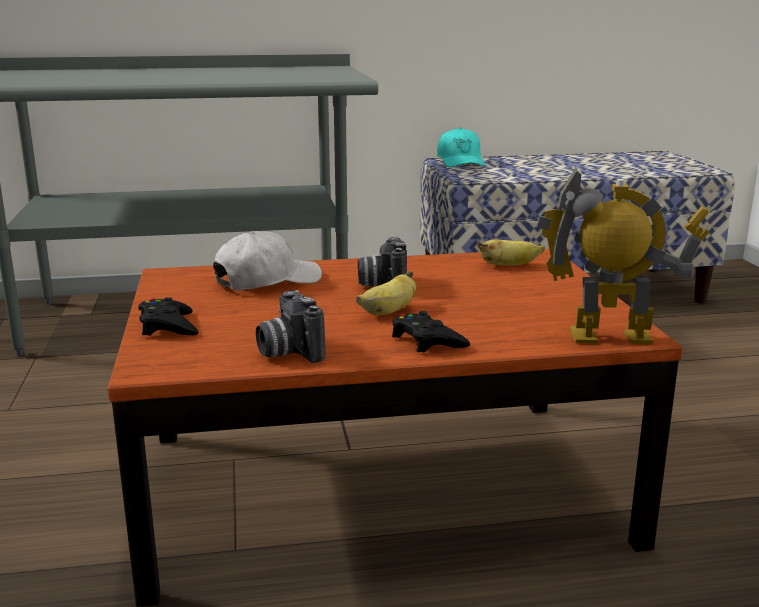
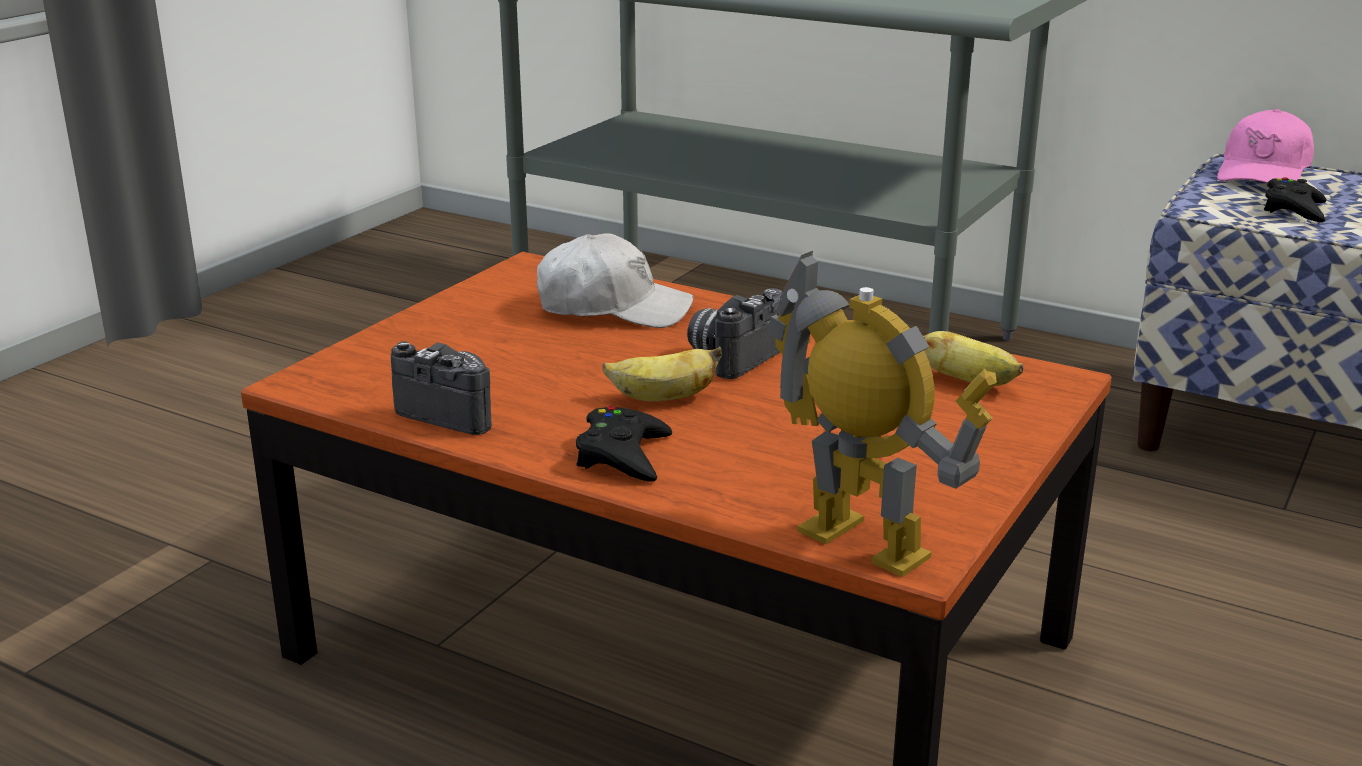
camera: 40 degrees right, 5 degrees up
black game controller [138,297,198,336] -> black game controller moved to [1264,177,1326,222]
camera [256,290,326,363] -> camera turned 105 degrees clockwise [391,341,492,435]
turquoise cap [437,127,485,167] -> pink cap [1217,109,1314,183]

